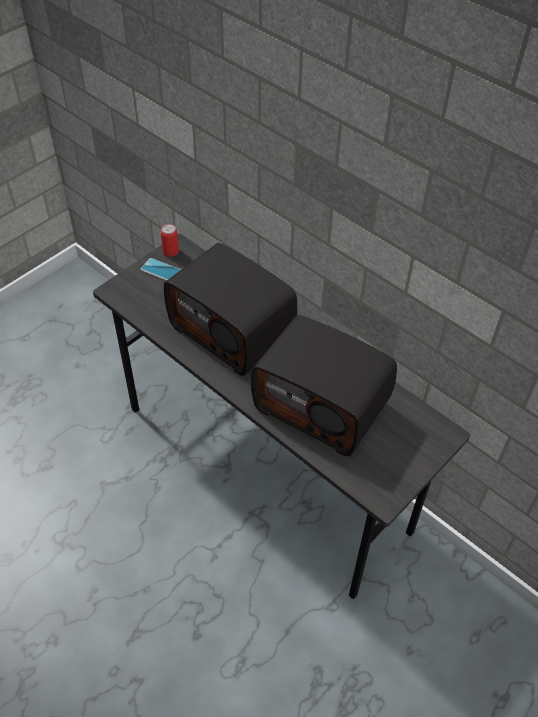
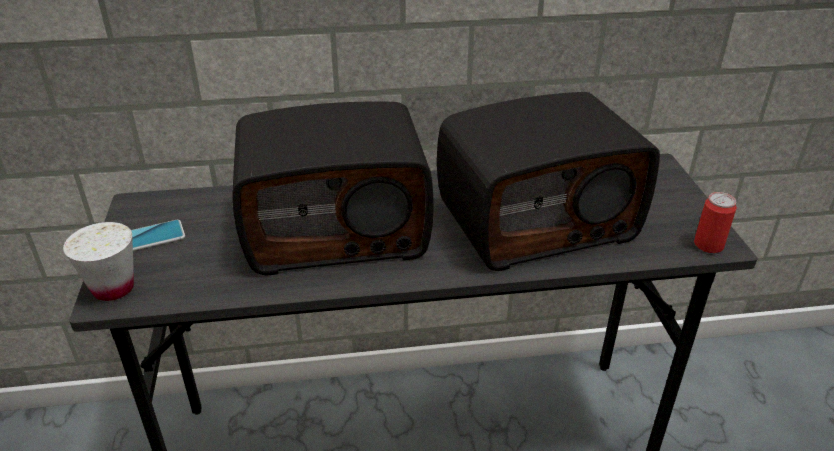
camera: 50 degrees left, 15 degrees down
can [161,224,179,257] -> can moved to [694,192,737,253]
none -> white cup [63,222,134,301]

